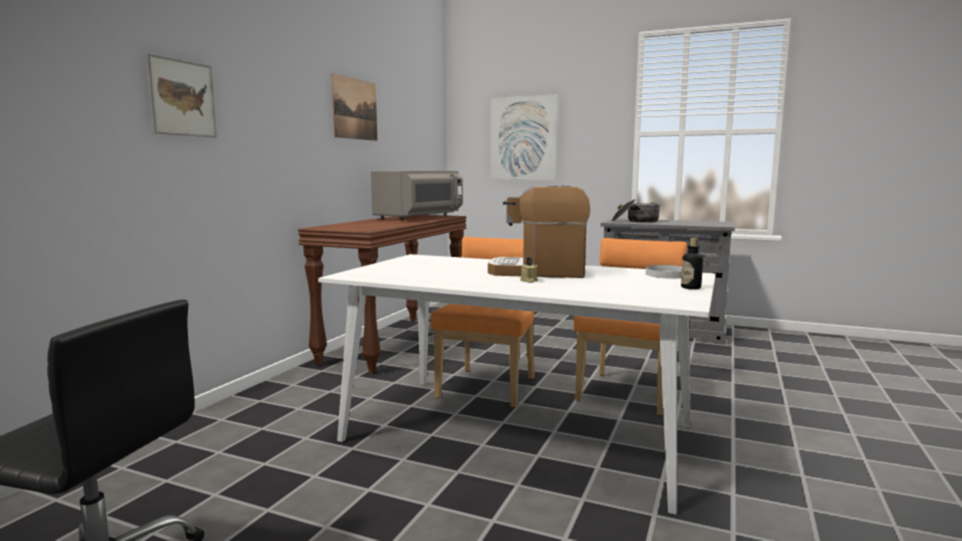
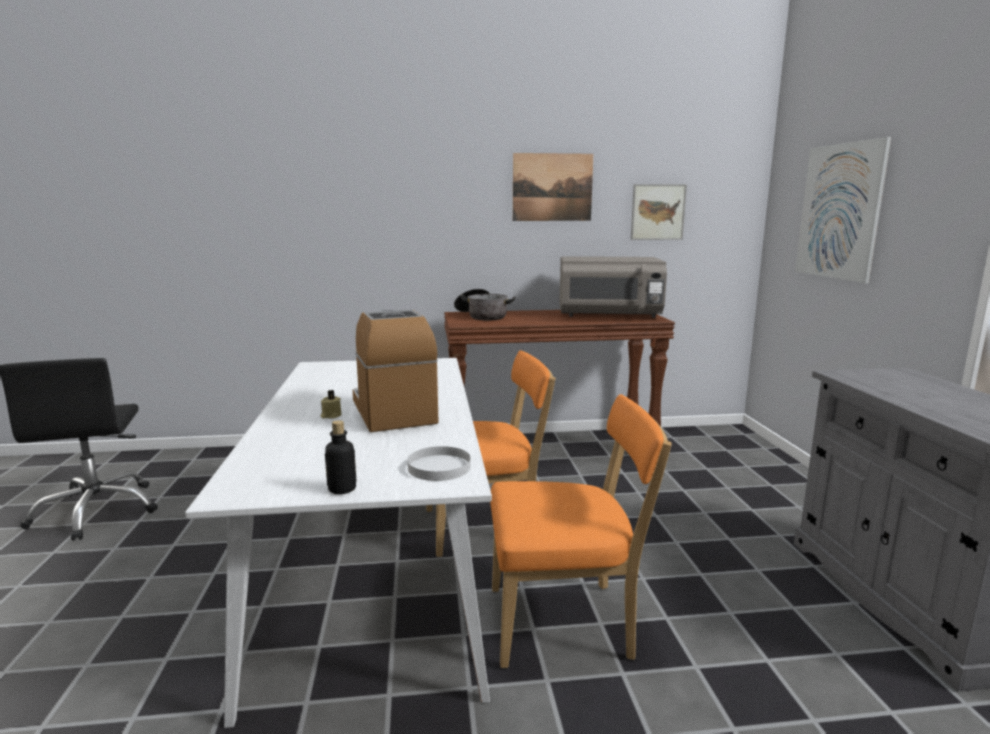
camera: 60 degrees right, 5 degrees up
picture [145,53,217,137] -> picture moved to [631,184,687,240]
cooking pot [612,199,660,223] -> cooking pot moved to [454,289,515,321]

